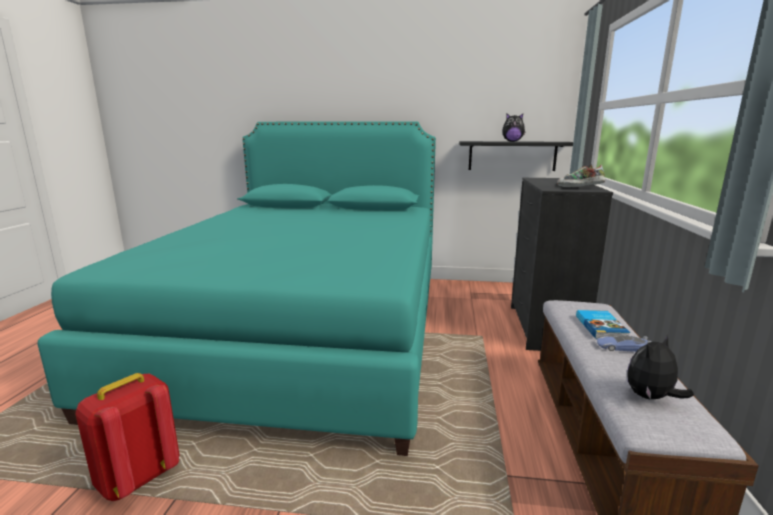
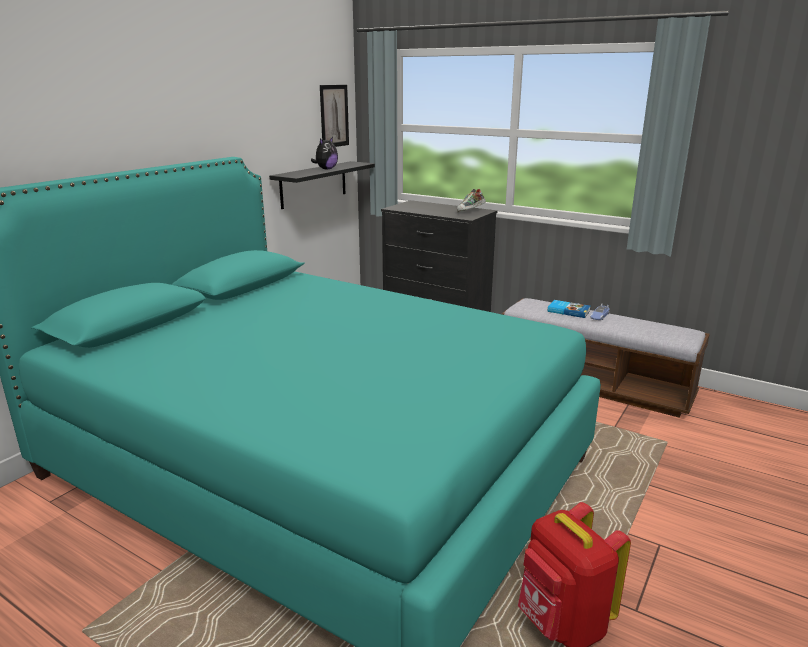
camera: 65 degrees left, 5 degrees up
plush toy [627,335,694,399] -> none
none -> picture [320,85,349,147]

